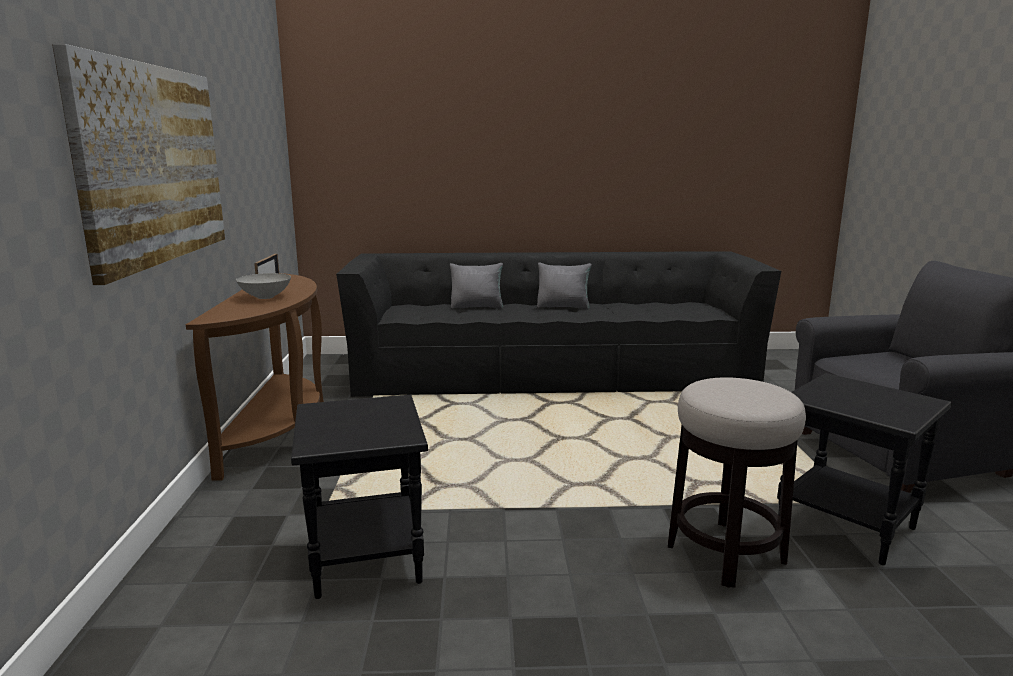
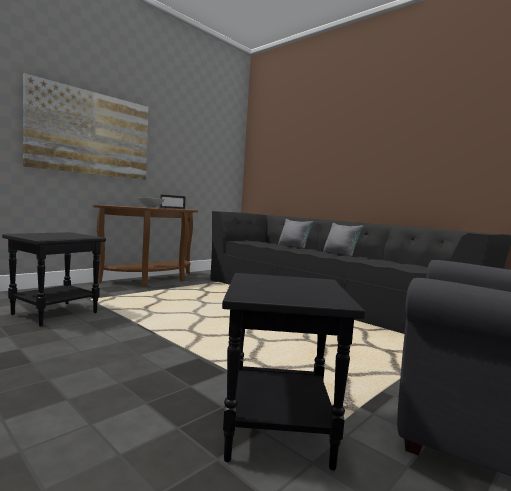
camera: 45 degrees right, 10 degrees down
stool [668,377,806,588] -> none

